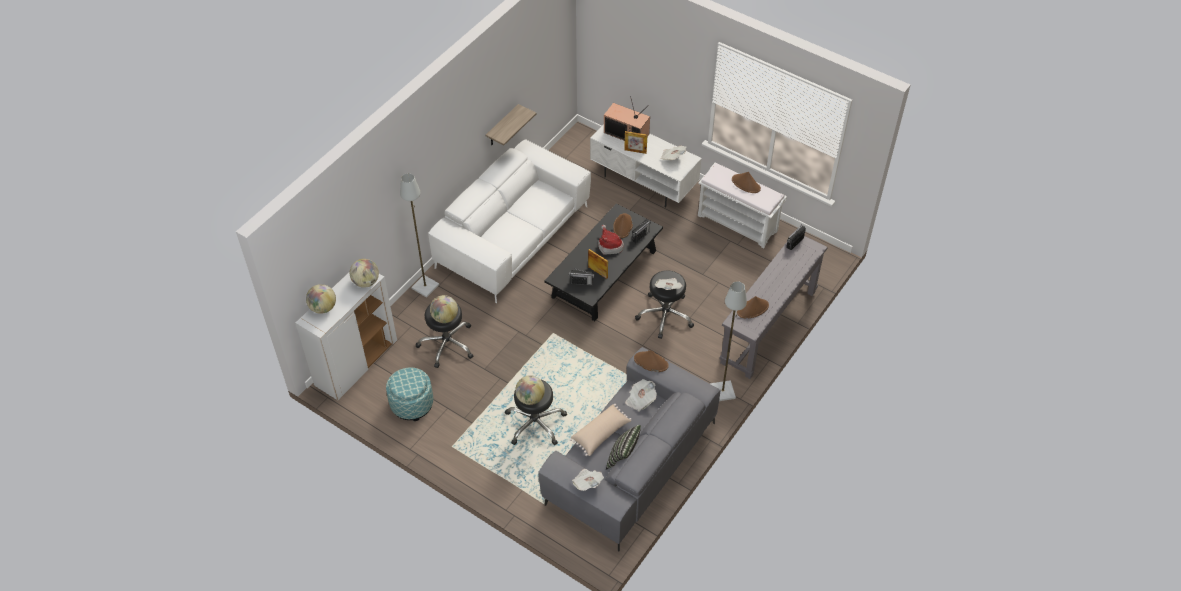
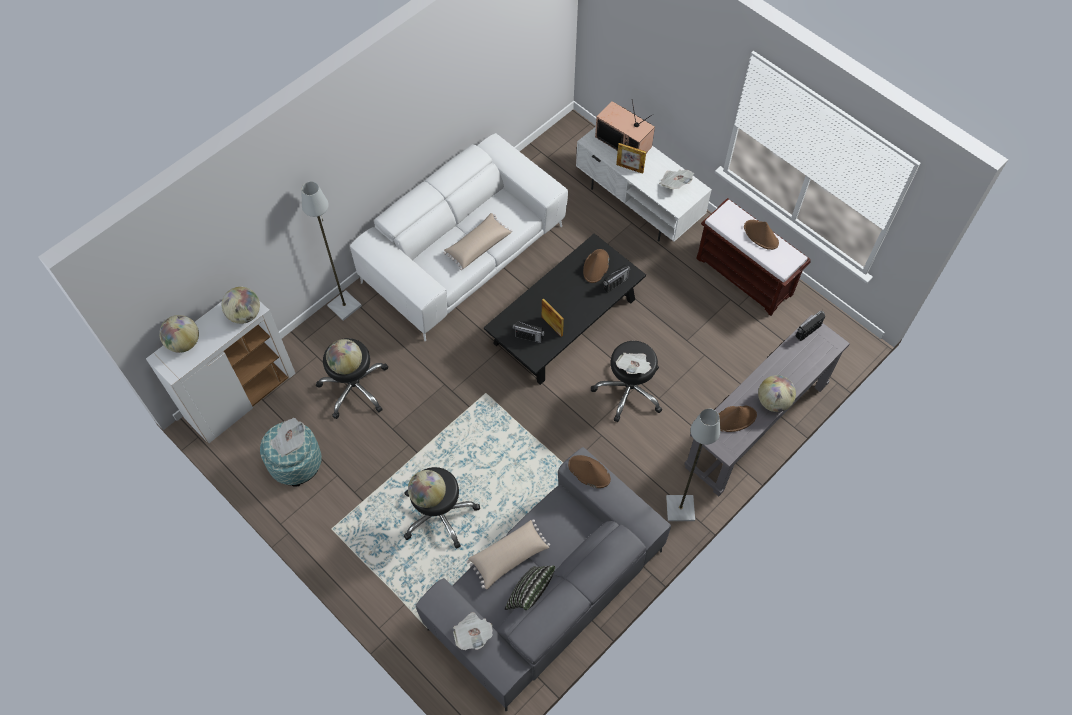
camera: 10 degrees right, 10 degrees up
shelf [486,104,537,145] -> none
hat [598,225,624,255] -> none
newspaper [625,379,657,412] -> newspaper moved to [270,418,306,457]
white bench [698,163,787,248] -> brown bench [696,198,811,316]
none -> beige pillow [444,213,512,270]
none -> globe [758,375,796,412]

